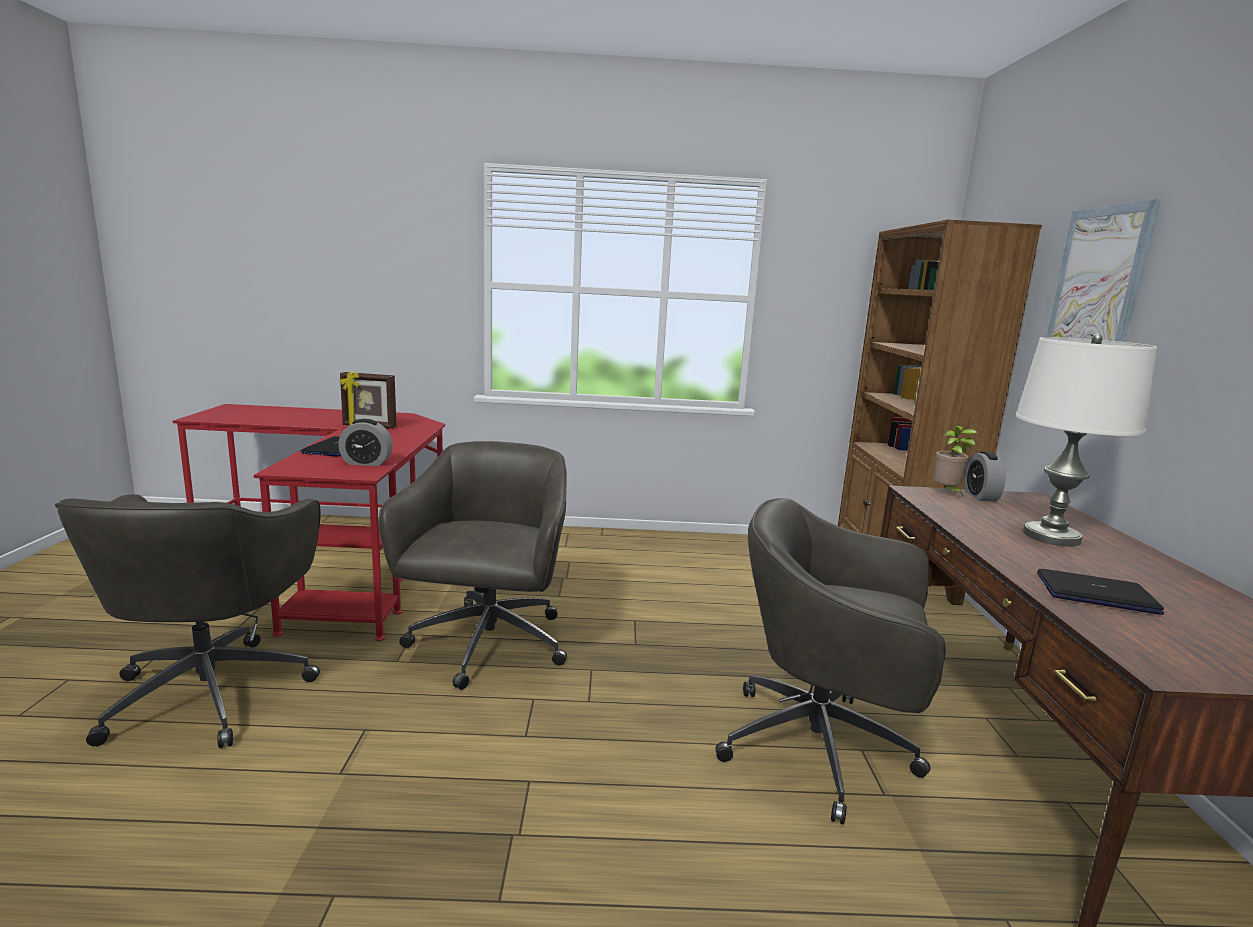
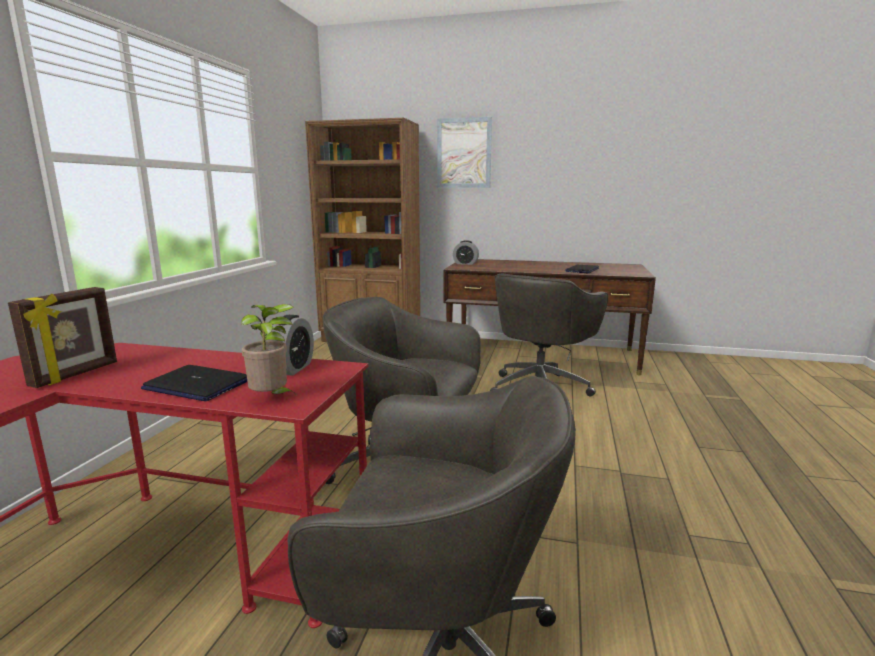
camera: 75 degrees left, 0 degrees up
potted plant [933,425,977,496] -> potted plant moved to [241,304,294,394]
white table lamp [1016,334,1157,547] -> none

